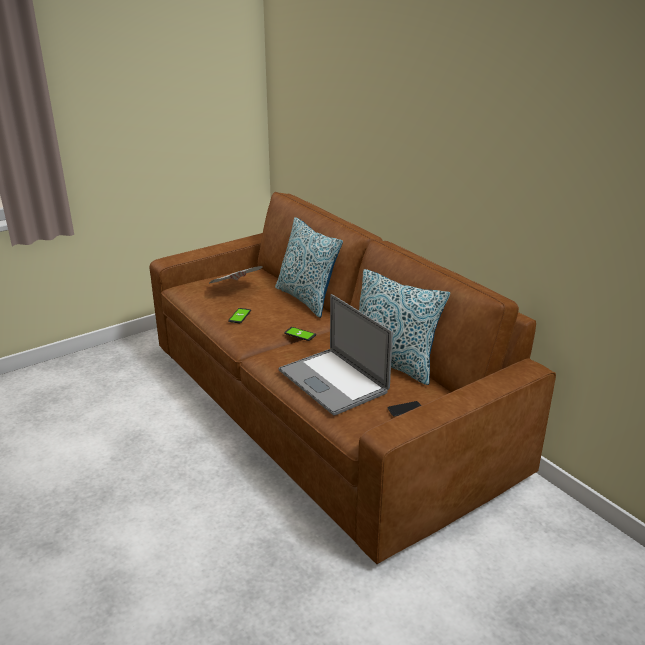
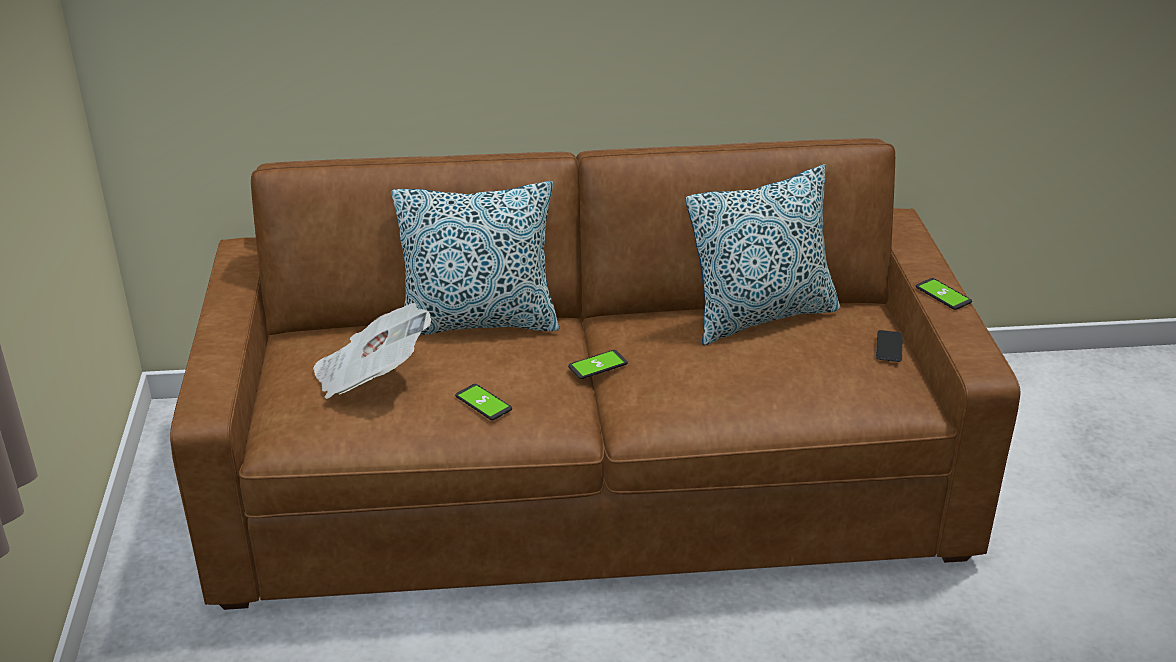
camera: 60 degrees left, 5 degrees up
laptop [279,294,393,416] -> none
none -> phone [916,278,972,310]

